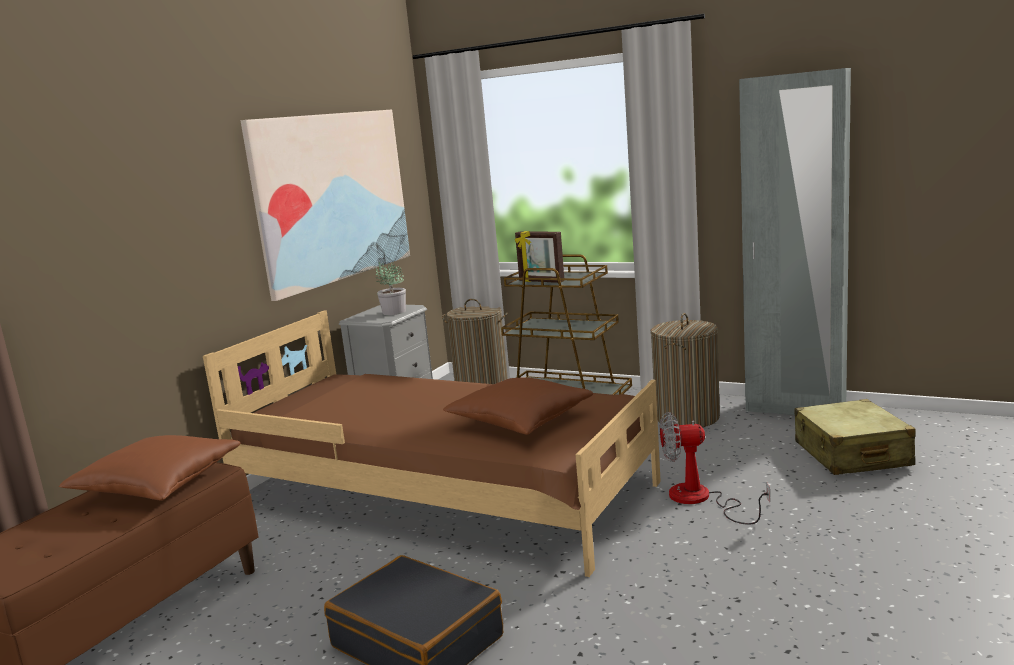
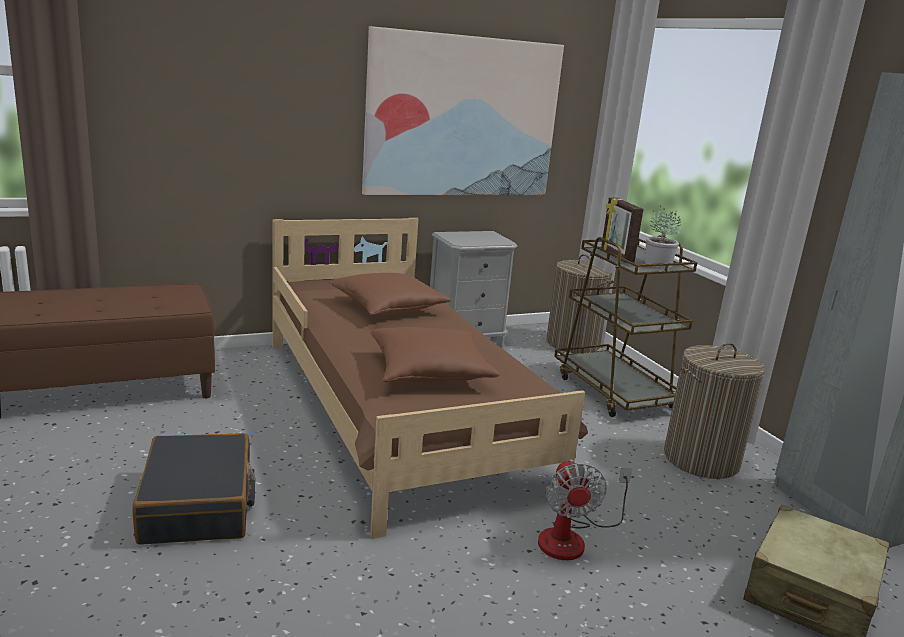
camera: 35 degrees right, 5 degrees up
brown pillow [59,435,240,501] -> brown pillow moved to [329,273,451,316]
potted plant [376,262,406,315] -> potted plant moved to [645,205,681,268]
fan [660,412,770,525] -> fan turned 135 degrees counterclockwise [538,459,632,560]

